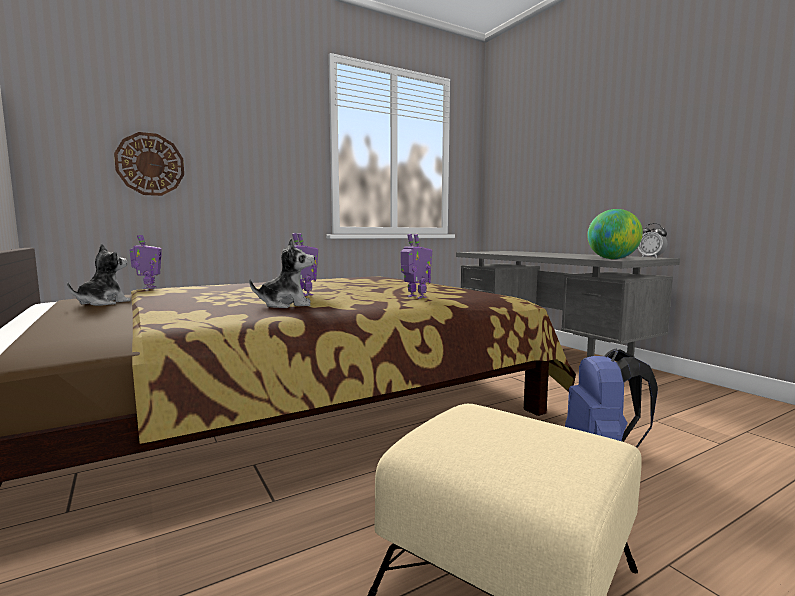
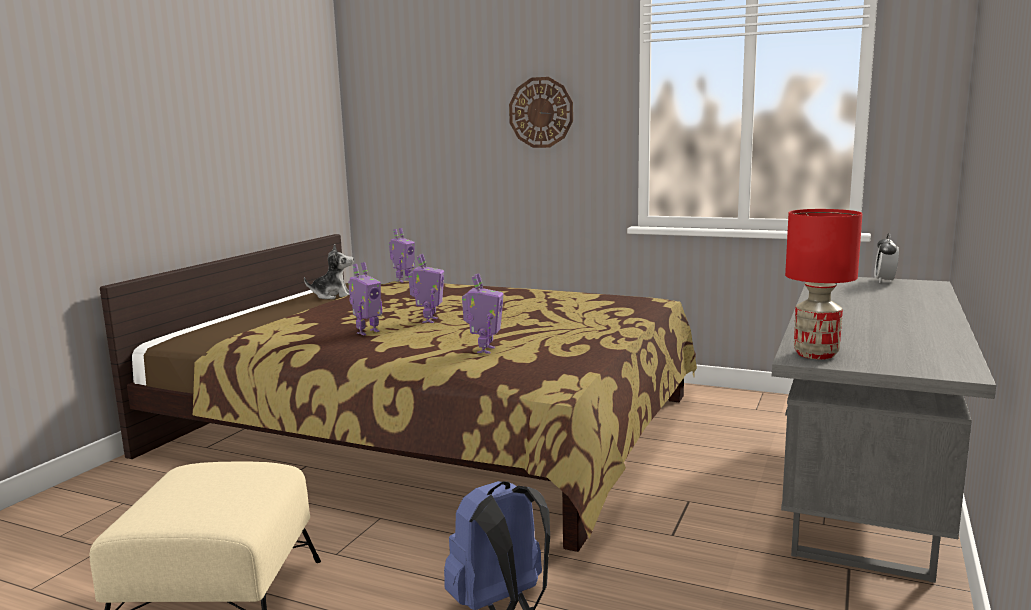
camera: 55 degrees right, 5 degrees up
wall clock [114,132,184,196] -> wall clock moved to [509,77,573,148]
plush toy [249,238,315,308] -> toy robot [348,262,382,335]
globe [587,209,643,259] -> red table lamp [785,209,862,360]
alarm clock [638,223,667,258] -> alarm clock moved to [874,233,899,283]

